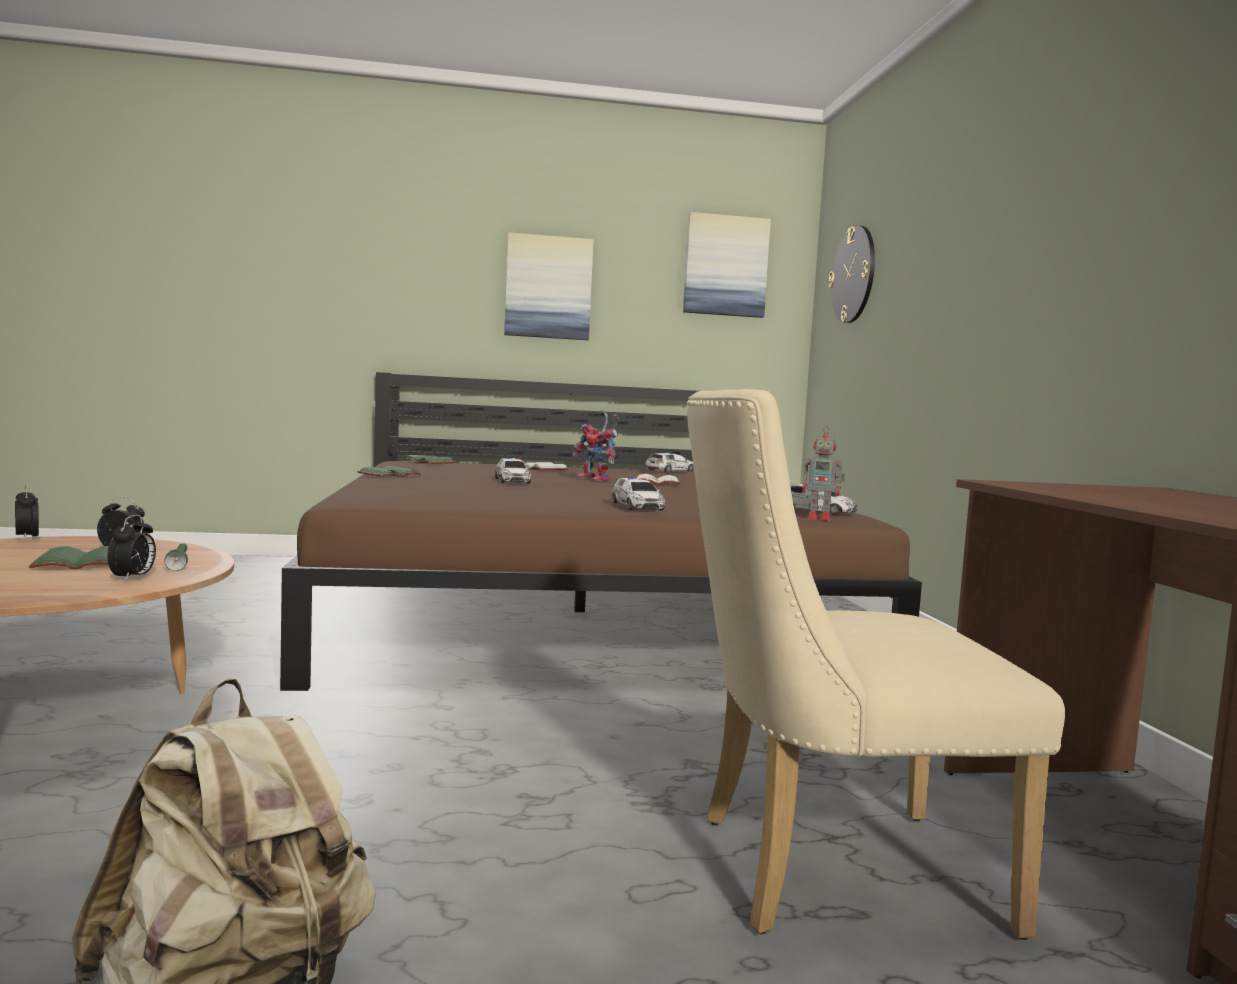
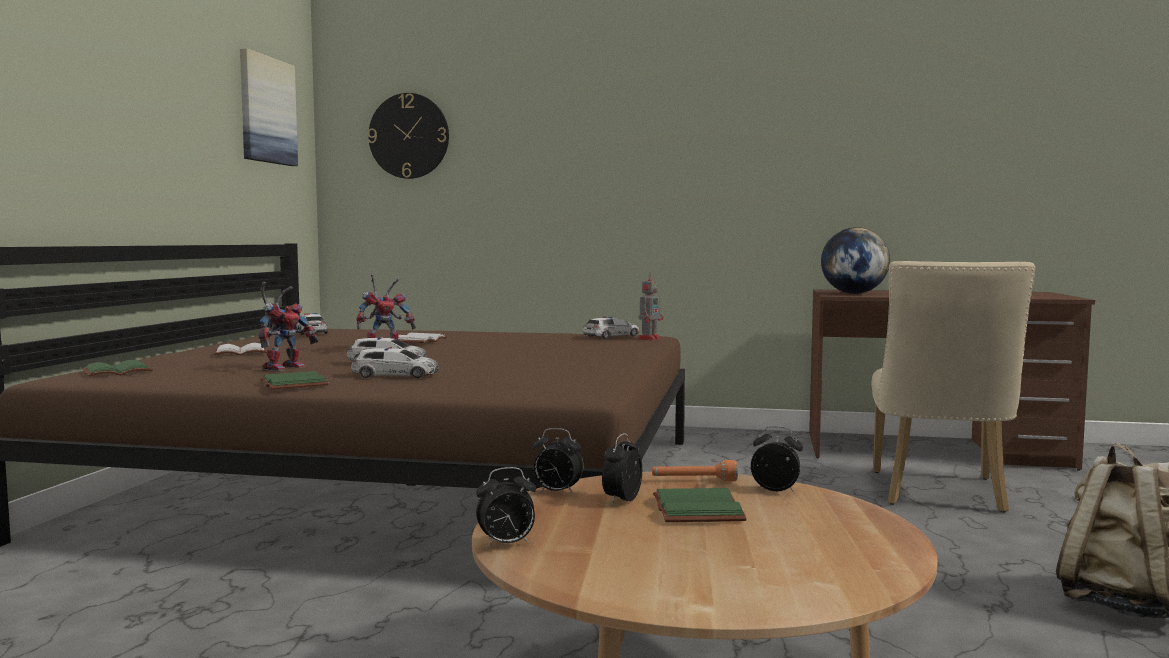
camera: 70 degrees left, 0 degrees up
green flashlight [164,543,188,571] -> orange flashlight [652,460,738,482]
picture [504,232,594,340] -> none
toy car [612,478,665,510] -> toy car moved to [351,347,439,378]
none -> toy robot [259,282,319,371]
none -> alarm clock [533,428,584,494]
none -> globe [821,227,890,294]

